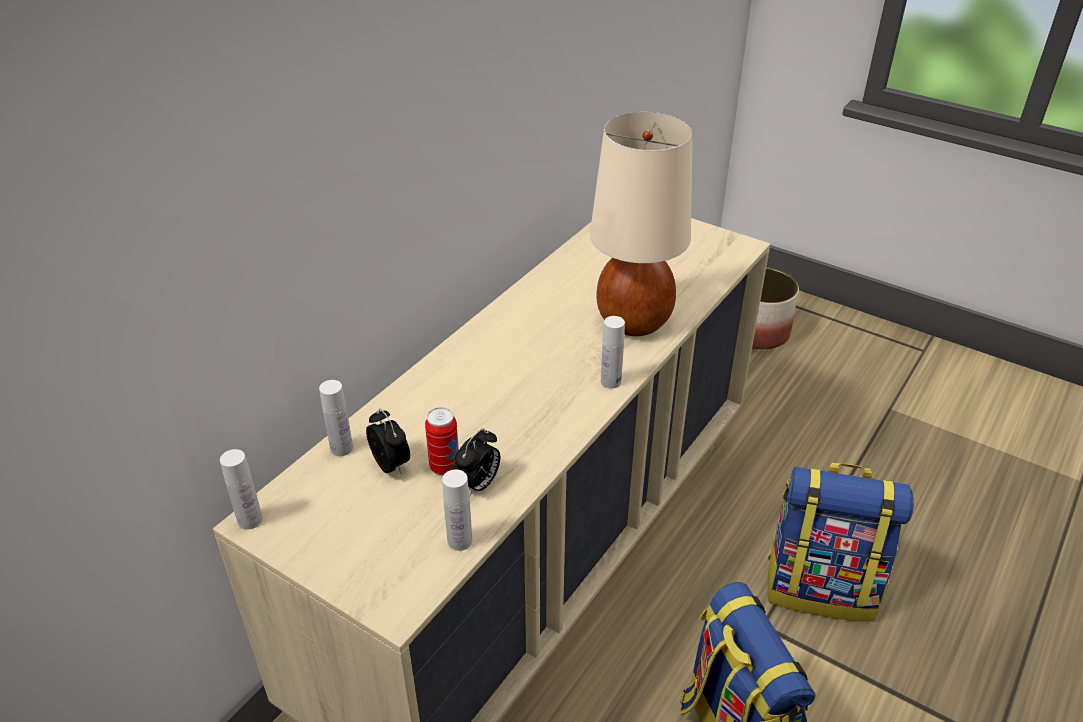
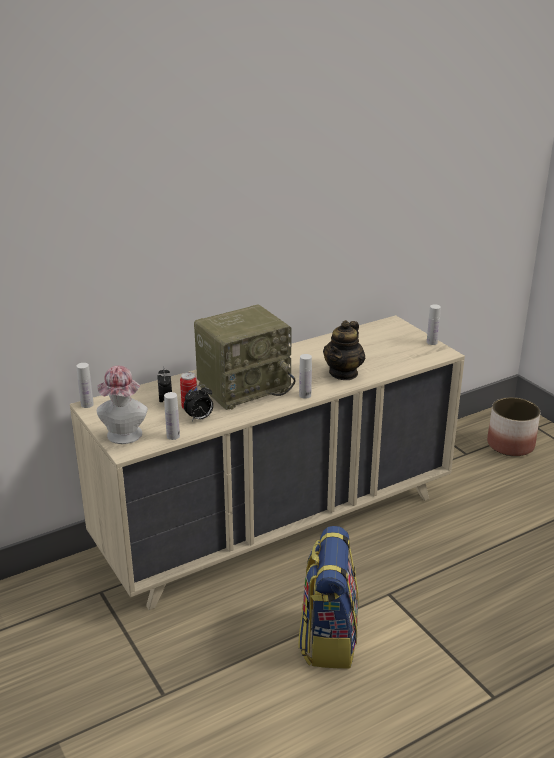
camera: 25 degrees right, 10 degrees down
white bottle [319,380,353,456] -> white bottle moved to [427,305,441,345]
beige table lamp [590,112,693,336] -> teapot [323,320,365,380]
backpack [767,463,914,622] -> none
none -> hat [97,366,148,444]
none -> radio [194,304,296,410]

